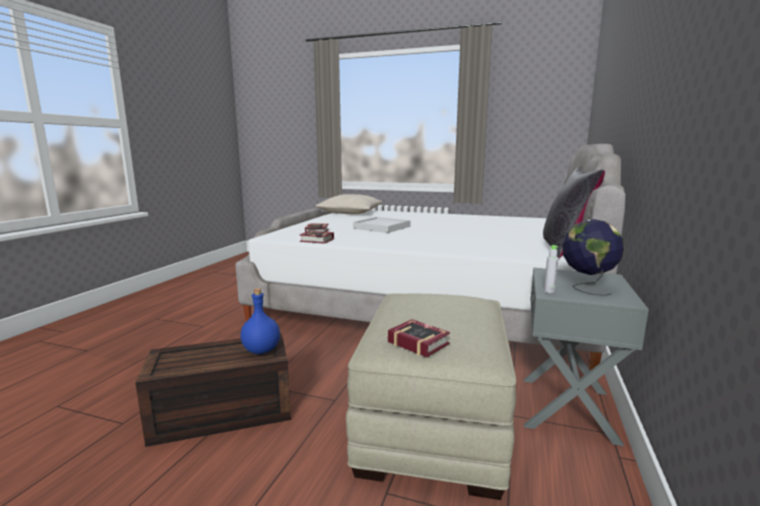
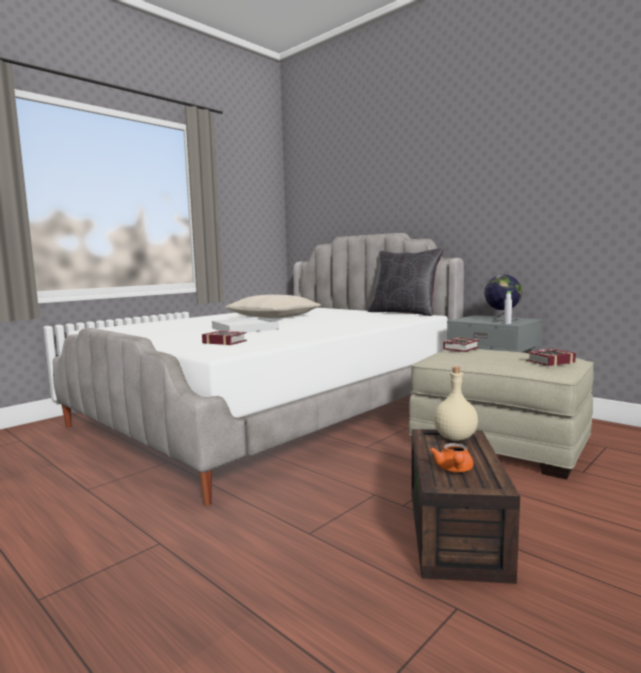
camera: 65 degrees left, 5 degrees down
blue bottle [240,288,280,354] -> beige bottle [434,366,478,441]
book [299,231,334,244] -> book moved to [443,338,480,352]
beige pillow [316,194,382,214] -> beige pillow moved to [225,295,321,318]
none -> orange teapot [430,443,474,472]

